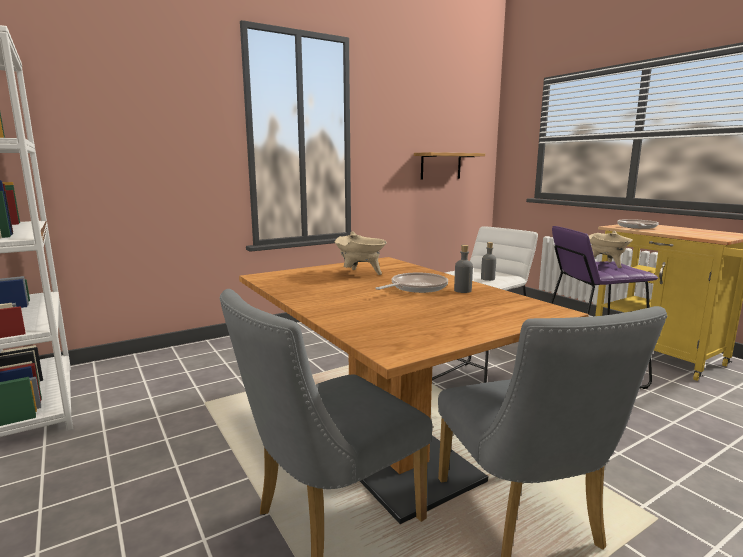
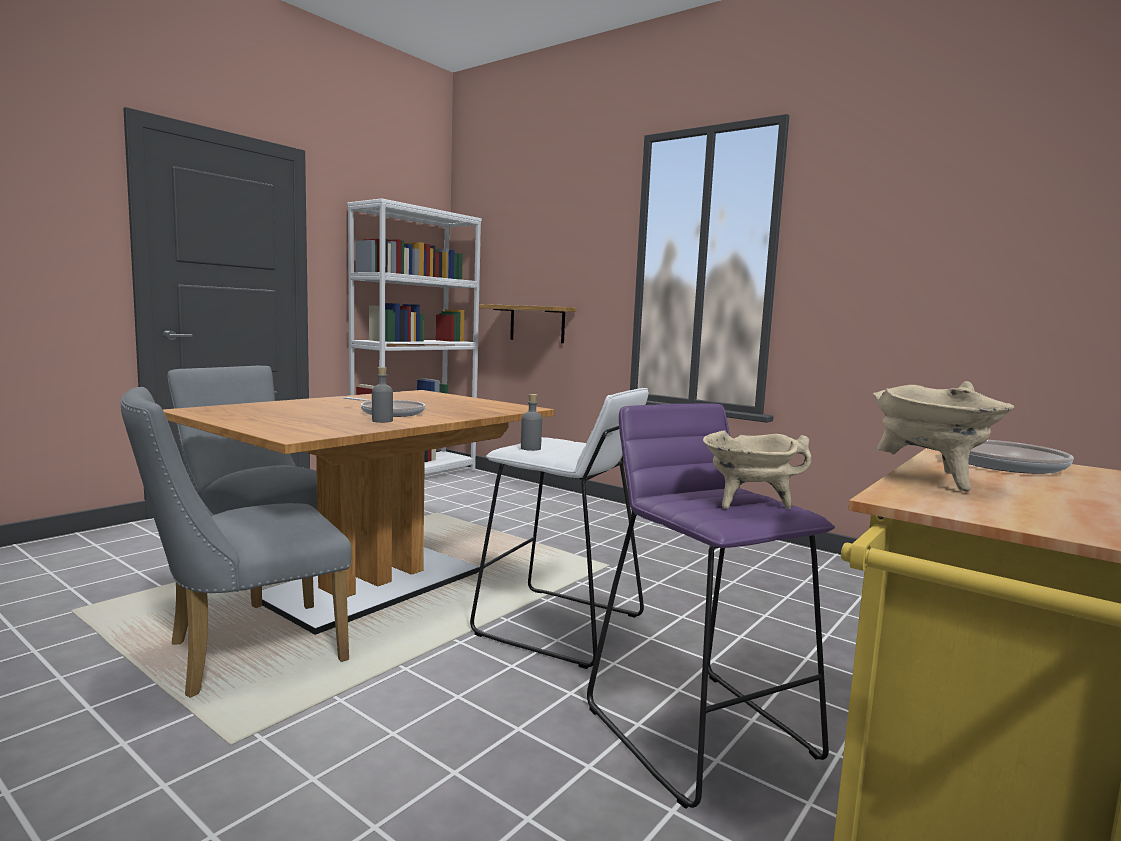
camera: 70 degrees right, 5 degrees down
beige cooking pot [334,231,387,275] -> beige cooking pot moved to [872,381,1014,492]
shelf [414,152,485,180] -> shelf moved to [479,304,576,343]

